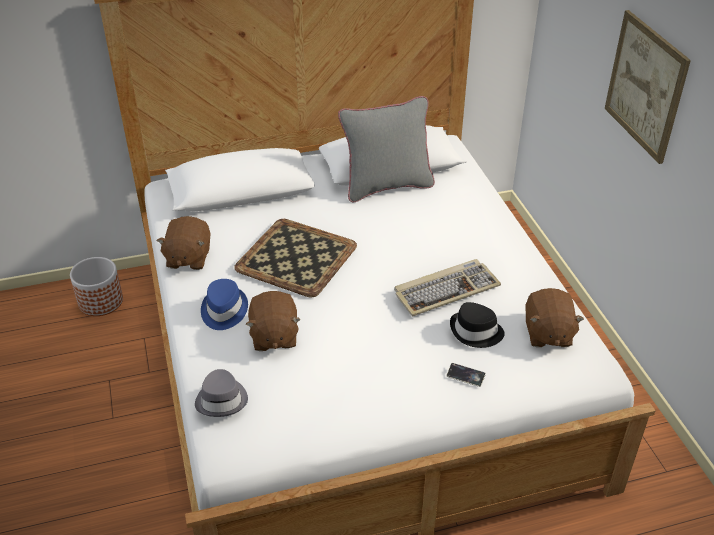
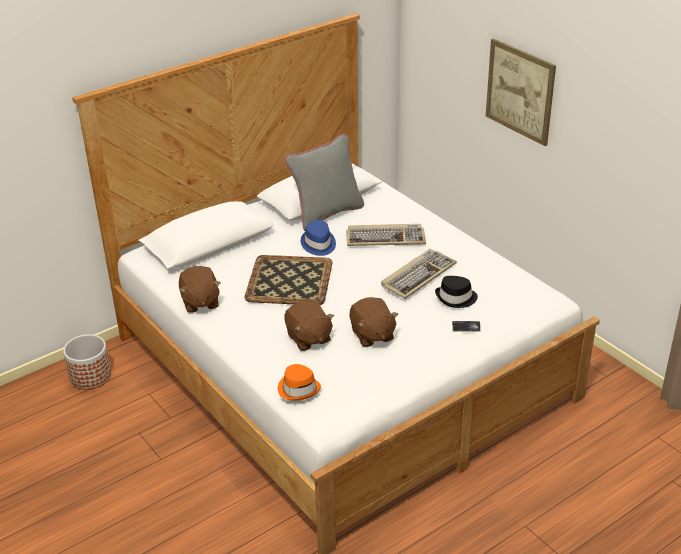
camera: 20 degrees left, 5 degrees down
grey hat [195,369,248,417] -> orange hat [278,364,321,401]
blue hat [201,279,248,330] -> blue hat moved to [301,220,336,256]
brown plush toy [526,288,584,347] -> brown plush toy moved to [349,297,398,347]
none -> keyboard [346,224,426,246]

